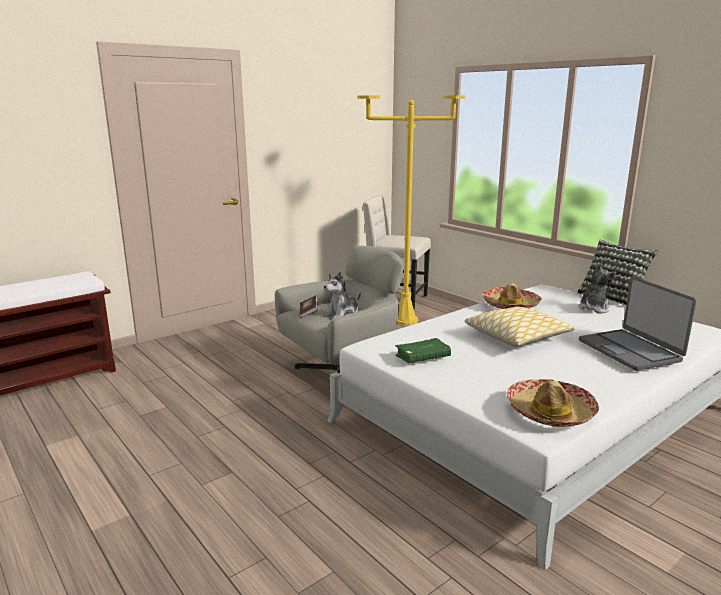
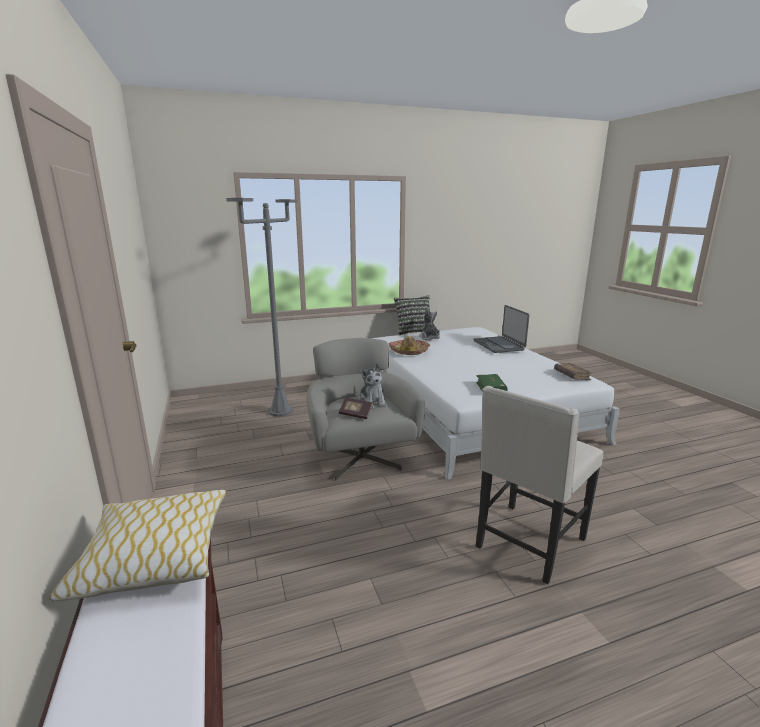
camera: 70 degrees left, 0 degrees up
yellow floor lamp [357,95,465,325] -> grey floor lamp [226,198,297,417]
beige chair [363,195,431,310] -> beige chair moved to [476,386,603,584]
pillow [465,306,575,347] -> pillow moved to [49,490,226,601]
hat [507,379,599,427] -> brown book [554,363,592,380]
laptop [579,276,697,371] -> laptop turned 75 degrees clockwise [473,305,530,353]

